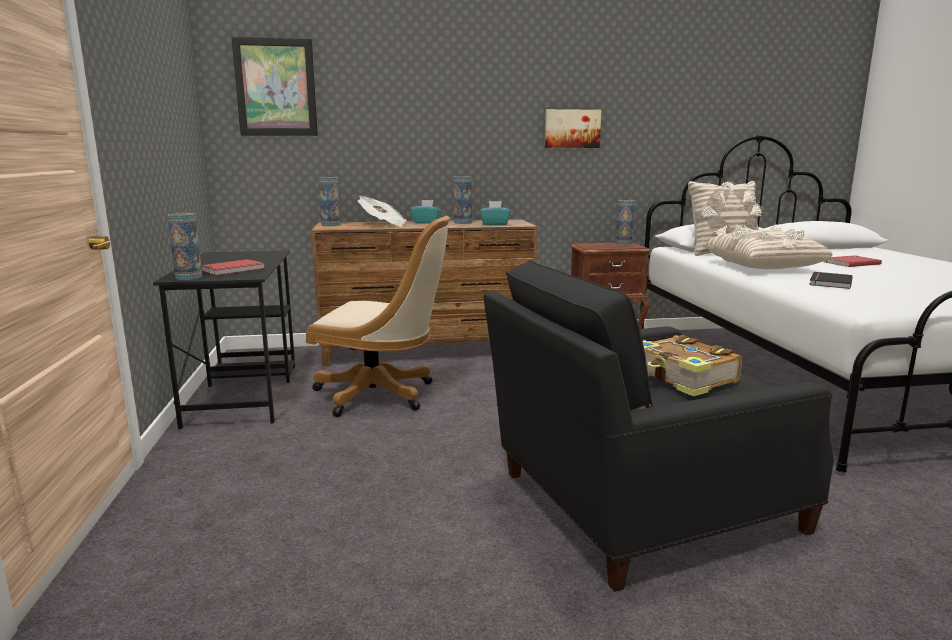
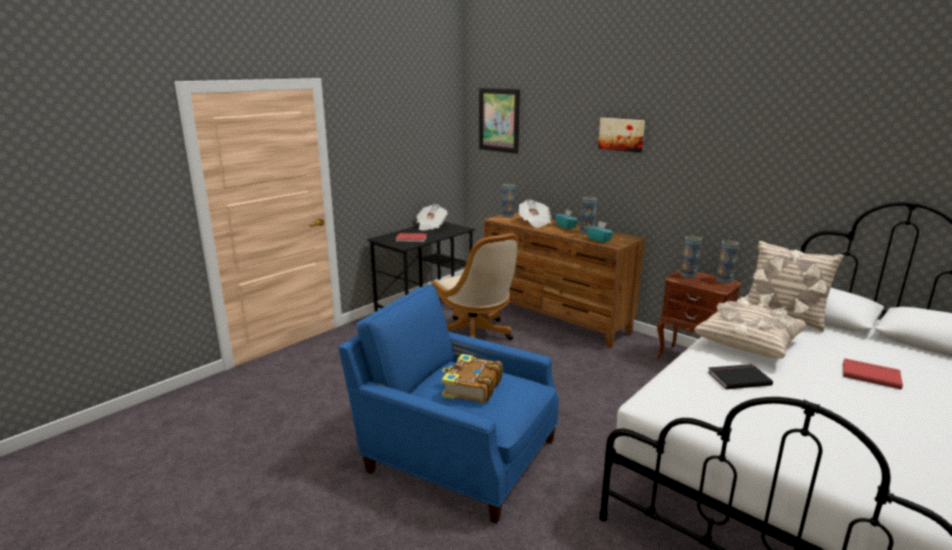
camera: 50 degrees right, 5 degrees up
vase [167,213,202,280] -> vase moved to [680,236,702,278]
black armchair [483,260,834,592] -> blue armchair [338,285,559,524]
picture [545,109,601,148] -> picture moved to [598,118,645,153]
none -> newspaper [416,204,448,230]

